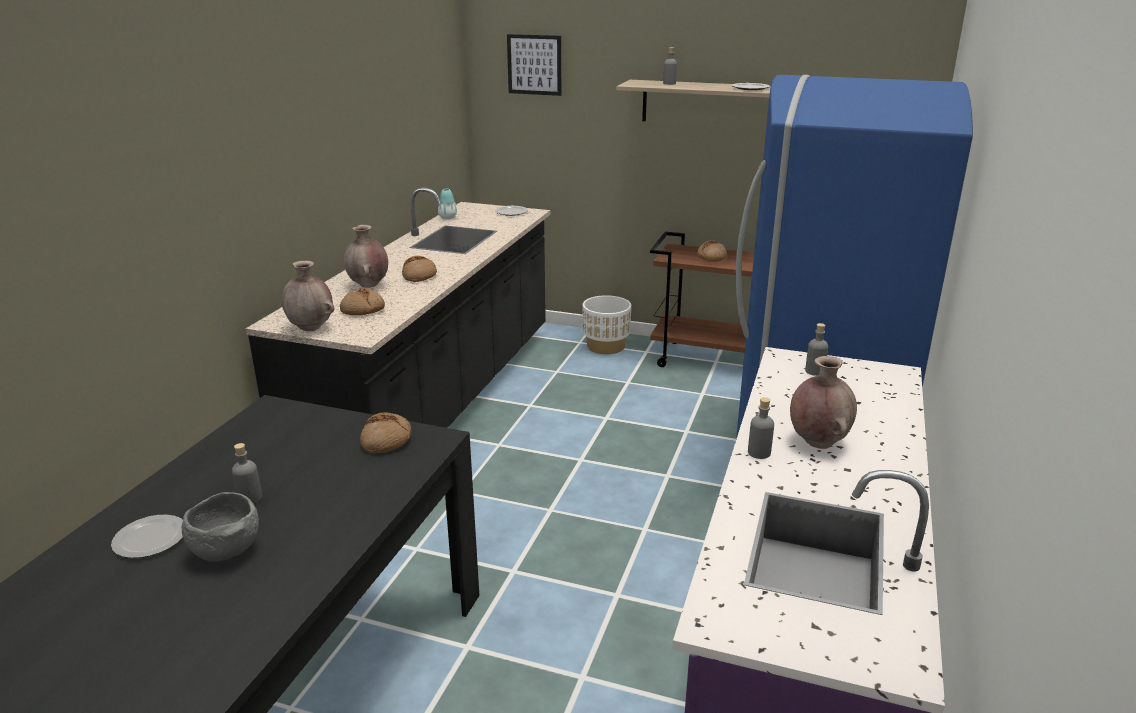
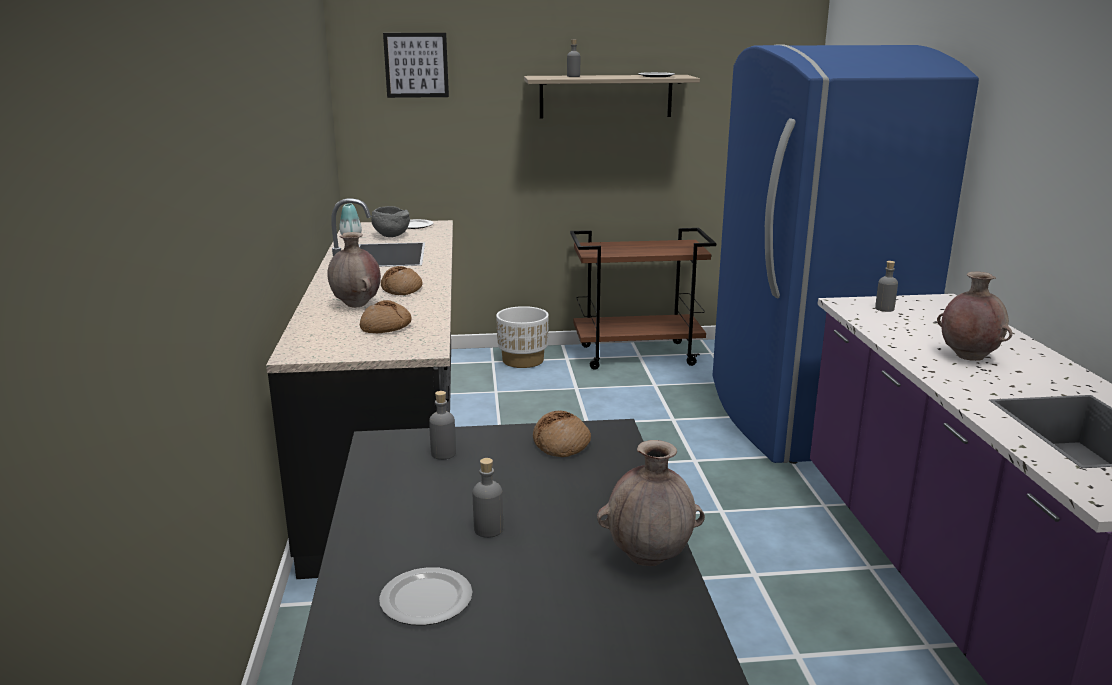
camera: 25 degrees left, 5 degrees down
grey bowl [182,492,259,562] -> grey bowl moved to [371,206,410,237]
brown vase [282,261,334,331] -> brown vase moved to [597,440,705,566]
bread [697,240,727,262] -> none
grey bottle [748,397,774,459] -> grey bottle moved to [429,391,456,460]

